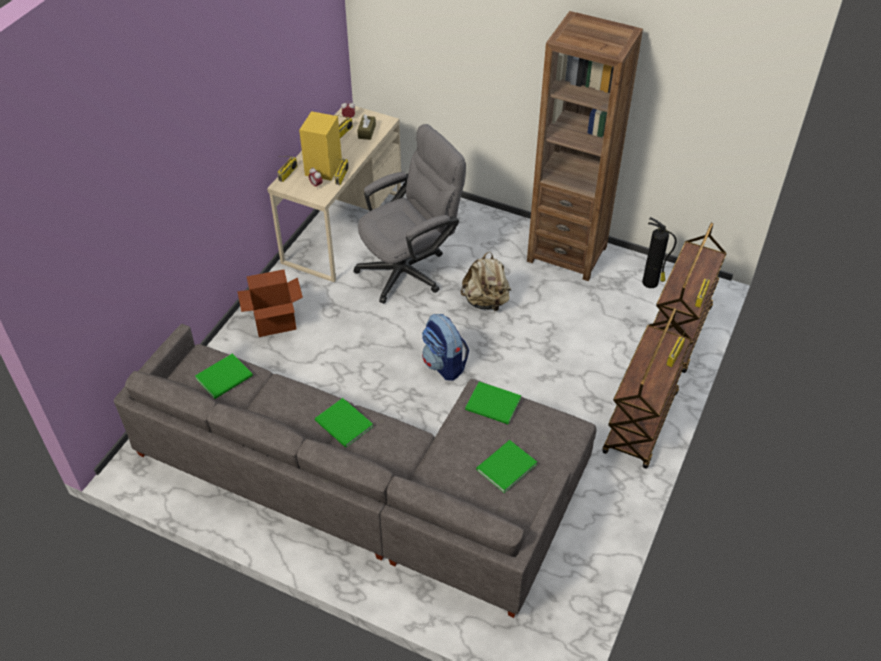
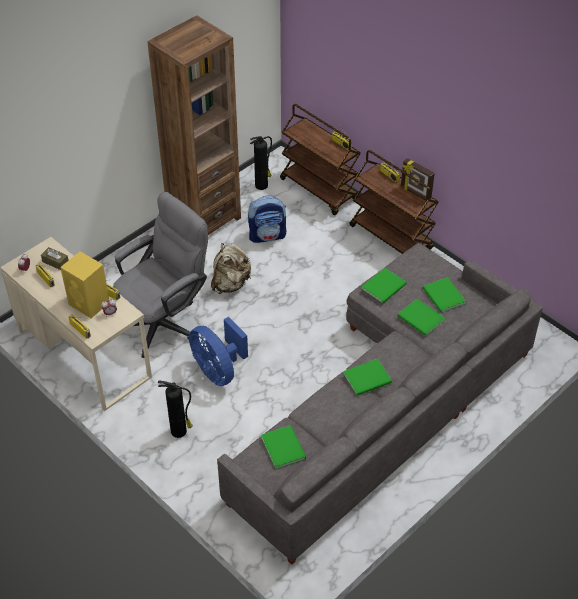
camera: 70 degrees left, 0 degrees up
cardboard box [237,269,303,337] -> fire extinguisher [158,381,193,438]
grey office chair [353,124,466,303] -> grey office chair turned 60 degrees clockwise [113,192,208,358]
backpack [422,313,469,381] -> backpack moved to [248,196,286,243]
none -> blue fan [189,317,248,386]
none -> green book [398,299,445,336]
none -> picture frame [401,158,435,201]

